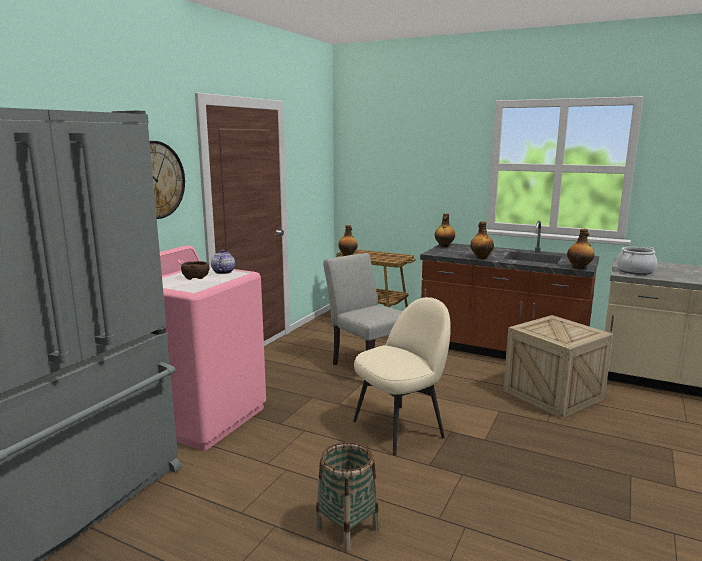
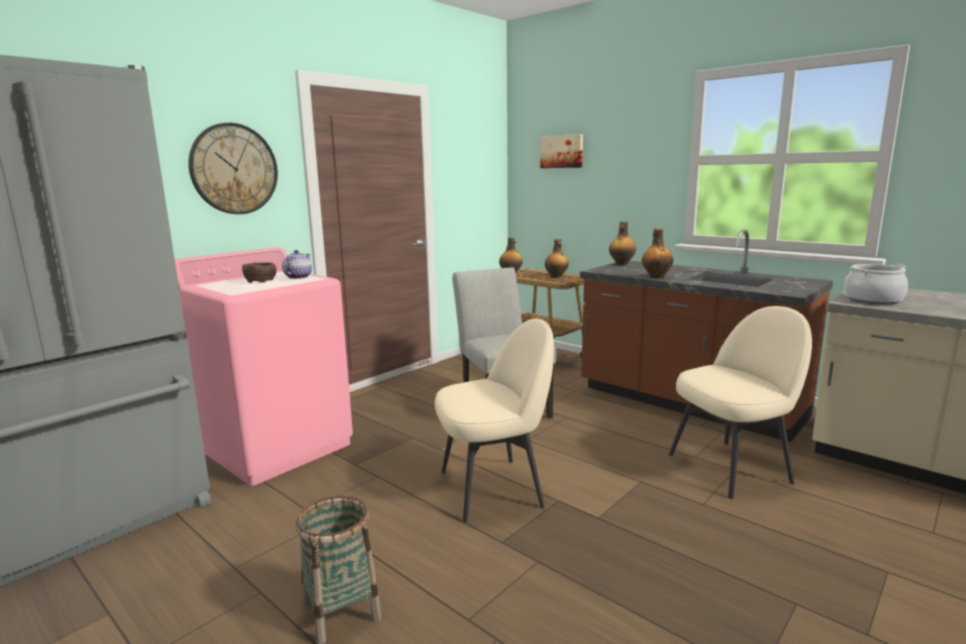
camera: 15 degrees right, 0 degrees up
crate [503,315,613,419] -> beige chair [669,306,812,499]
bottle [567,229,594,269] -> bottle moved to [545,239,569,278]
none -> picture [540,134,583,168]

